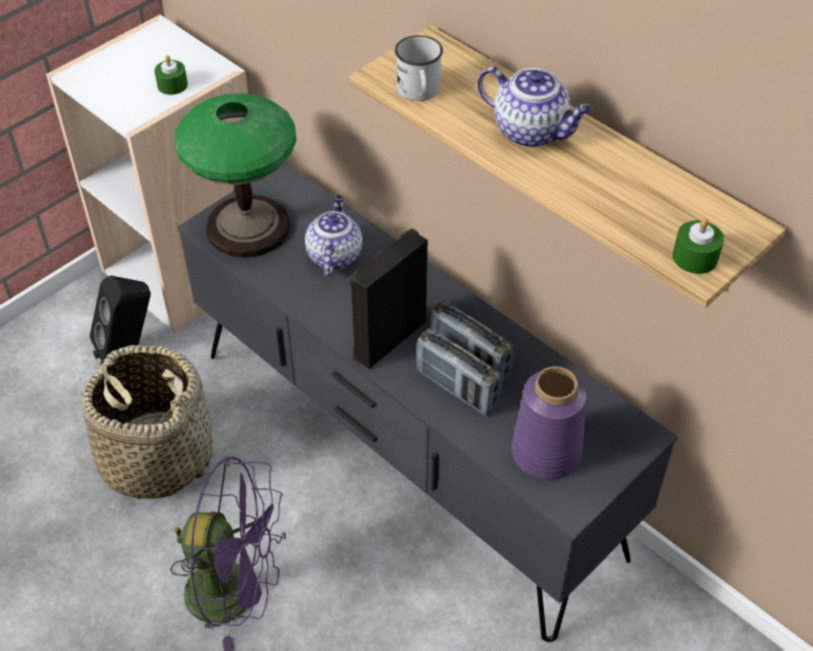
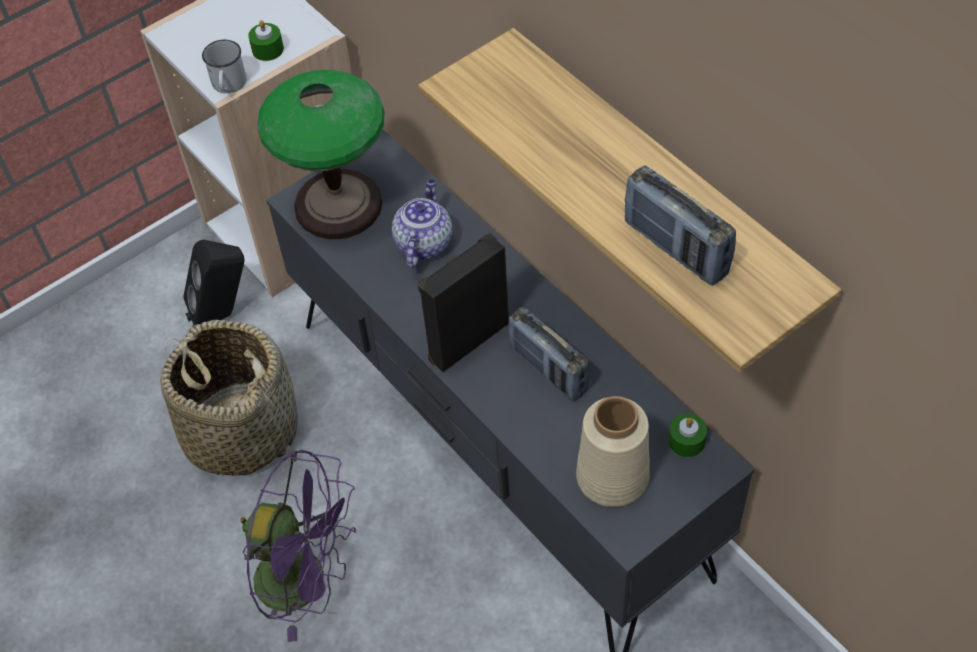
camera: 10 degrees right, 5 degrees up
white mug [395,35,443,101] -> white mug moved to [202,40,247,93]
radio [416,328,502,416] -> radio moved to [625,165,736,286]
teapot [477,66,592,147] -> none
purple vase [512,366,587,480] -> beige vase [576,396,650,507]
green candle [673,218,724,274] -> green candle moved to [668,413,707,457]

